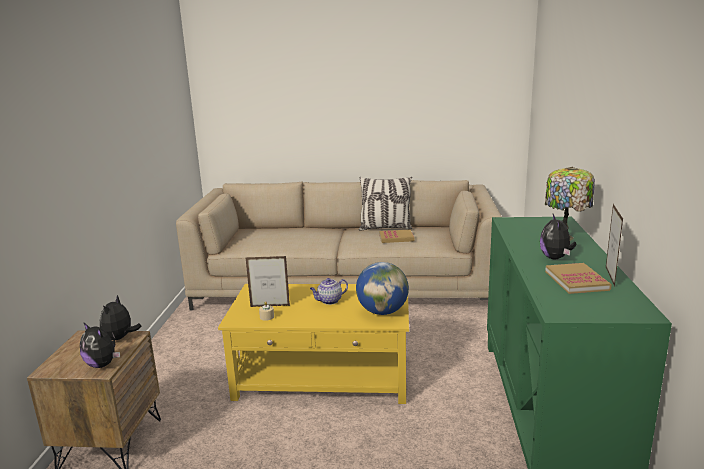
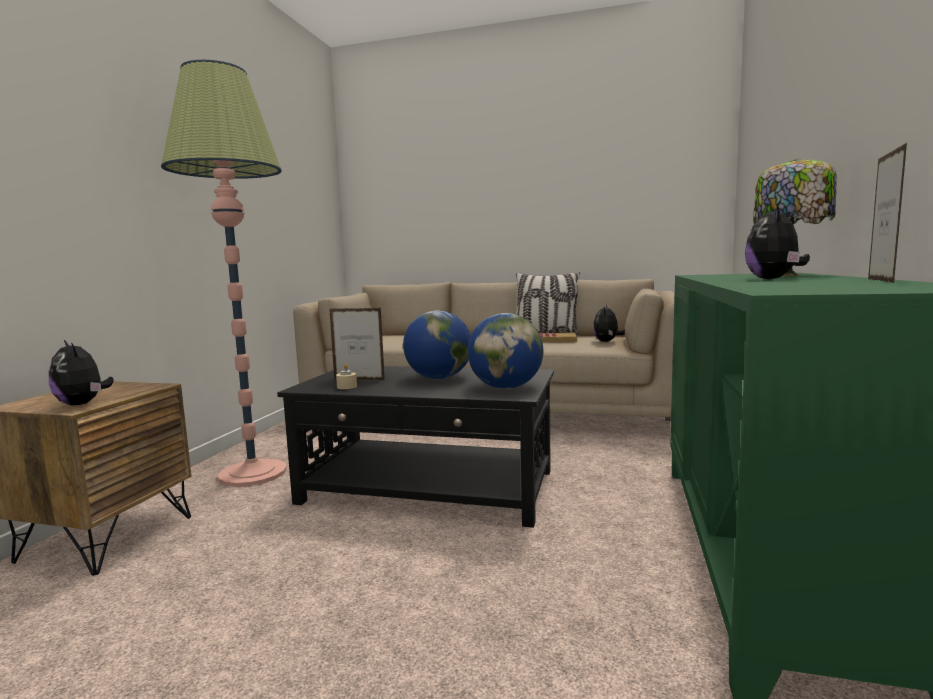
camera: 10 degrees right, 10 degrees down
plush toy [100,295,142,340] -> plush toy moved to [593,305,625,342]
yellow coffee table [218,284,409,404] -> black coffee table [277,366,554,528]
teapot [310,278,348,305] -> globe [403,310,471,379]
book [545,263,612,294] -> none
none -> floor lamp [161,60,287,487]

